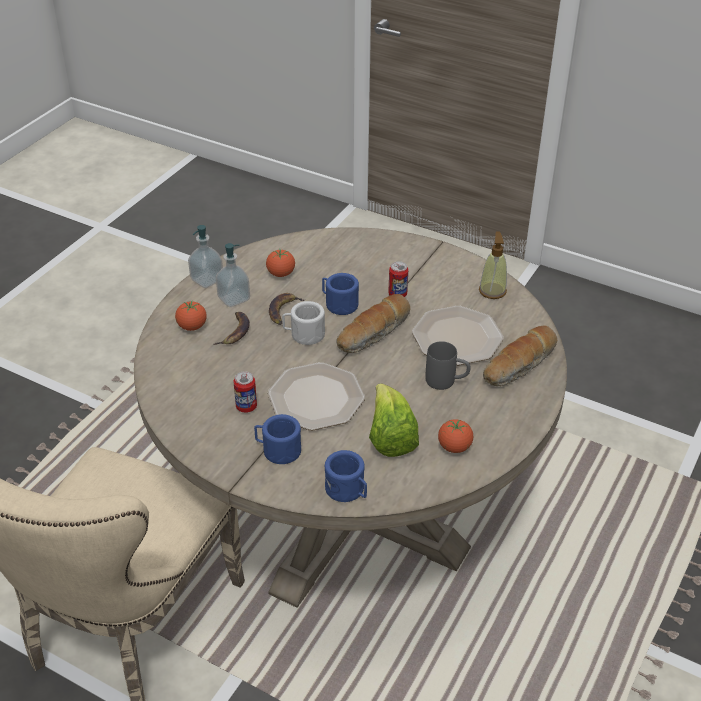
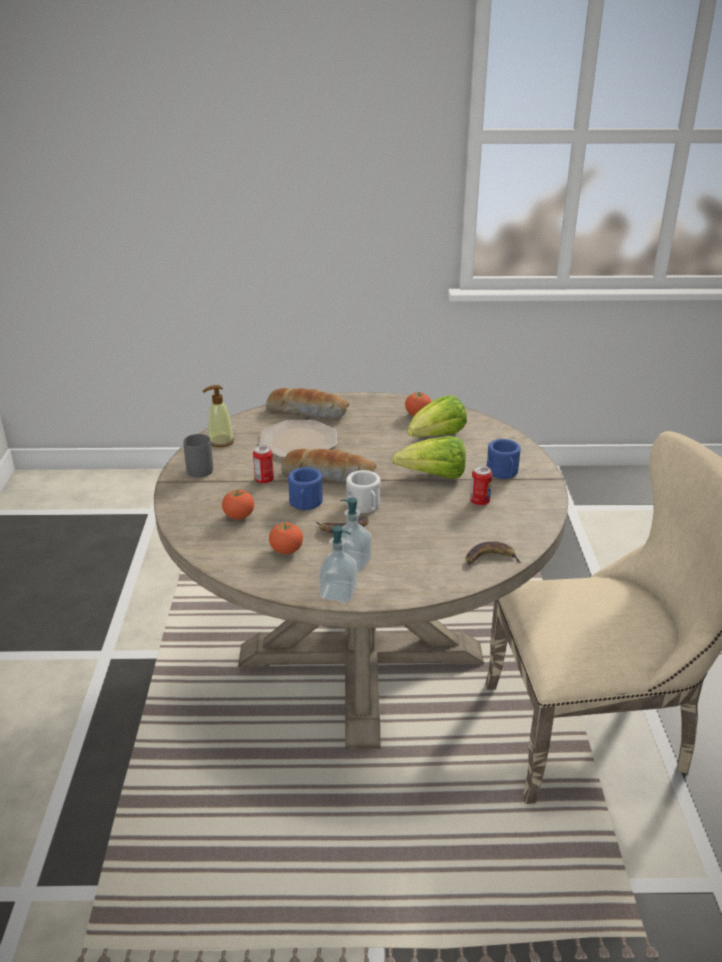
camera: 120 degrees left, 10 degrees down
tomato [175,301,207,331] -> tomato moved to [222,489,254,520]
banana [214,312,250,345] -> banana moved to [466,542,522,565]
plate [268,362,365,430] -> lettuce [392,436,466,479]
blue mug [325,450,367,502] -> none
grey mug [425,341,471,390] -> grey mug moved to [183,434,213,477]

